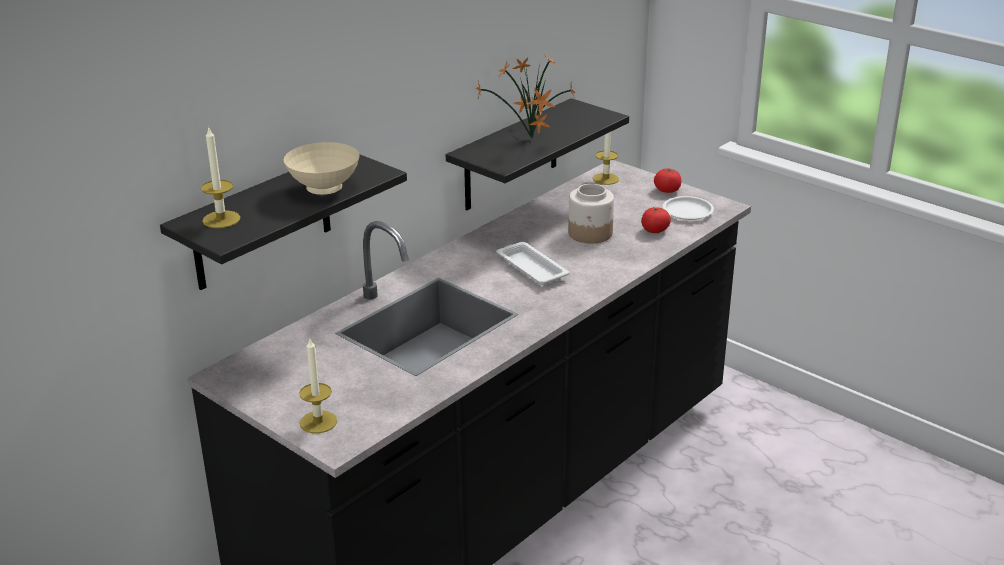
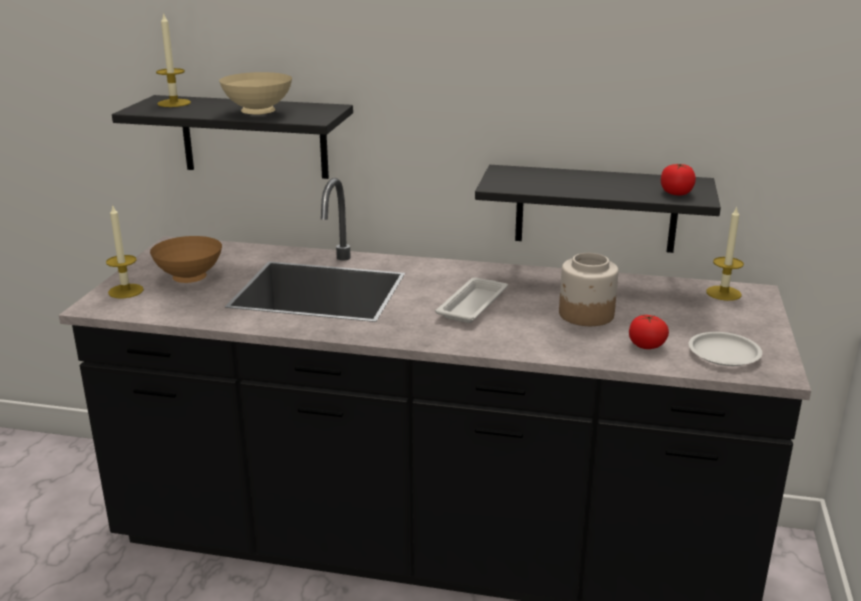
camera: 60 degrees right, 5 degrees down
potted plant [476,54,576,138] -> none
tomato [654,168,681,193] -> tomato moved to [661,164,696,196]
none -> brown bowl [150,236,222,283]

